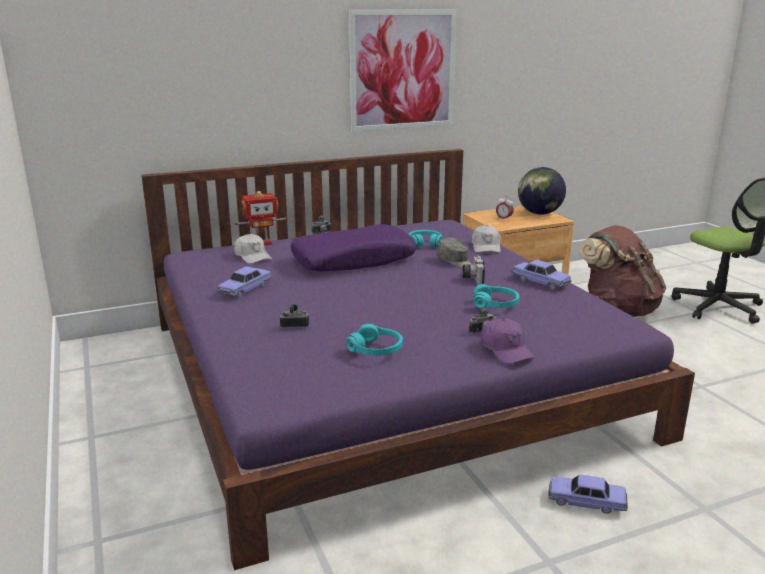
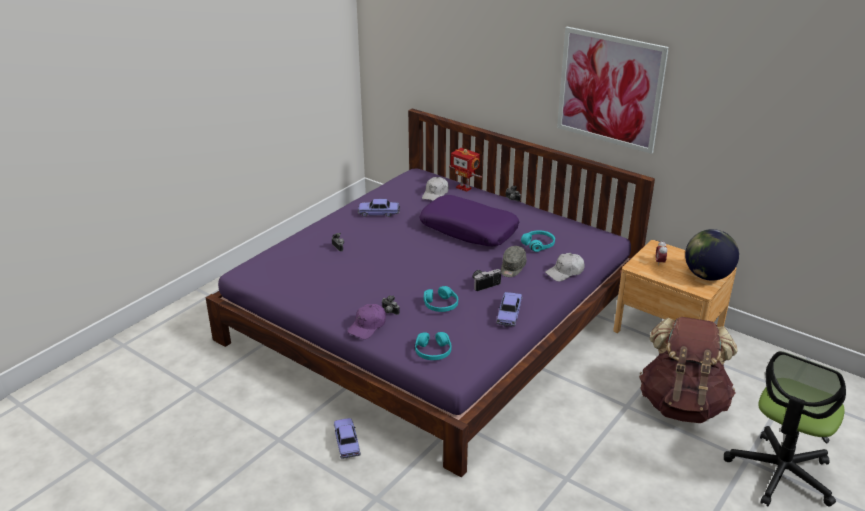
camera: 60 degrees right, 10 degrees up
turquoise headphones [346,324,403,356] -> turquoise headphones moved to [415,332,452,360]

